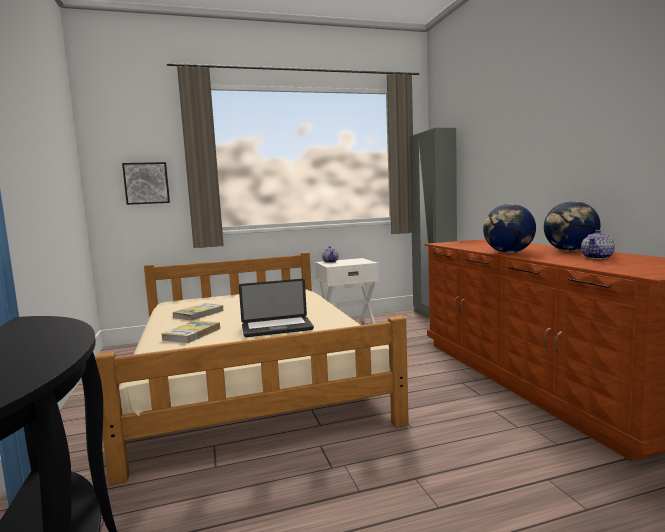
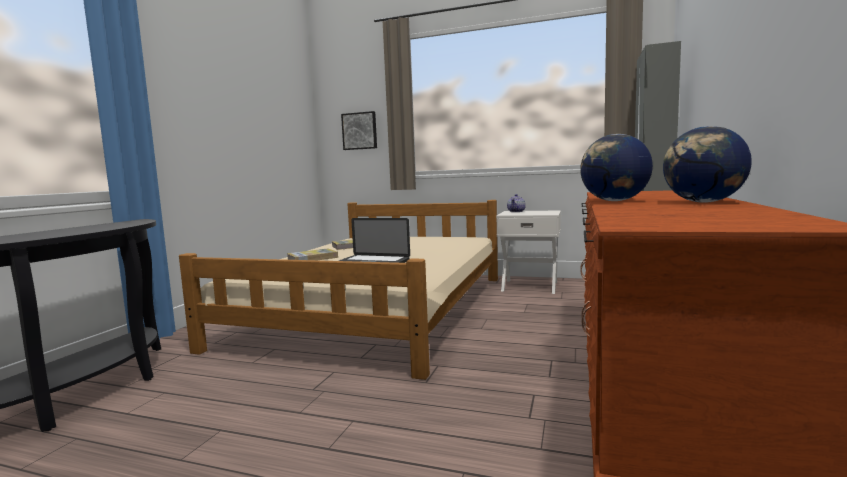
camera: 35 degrees right, 0 degrees up
teapot [581,230,615,259] -> none

